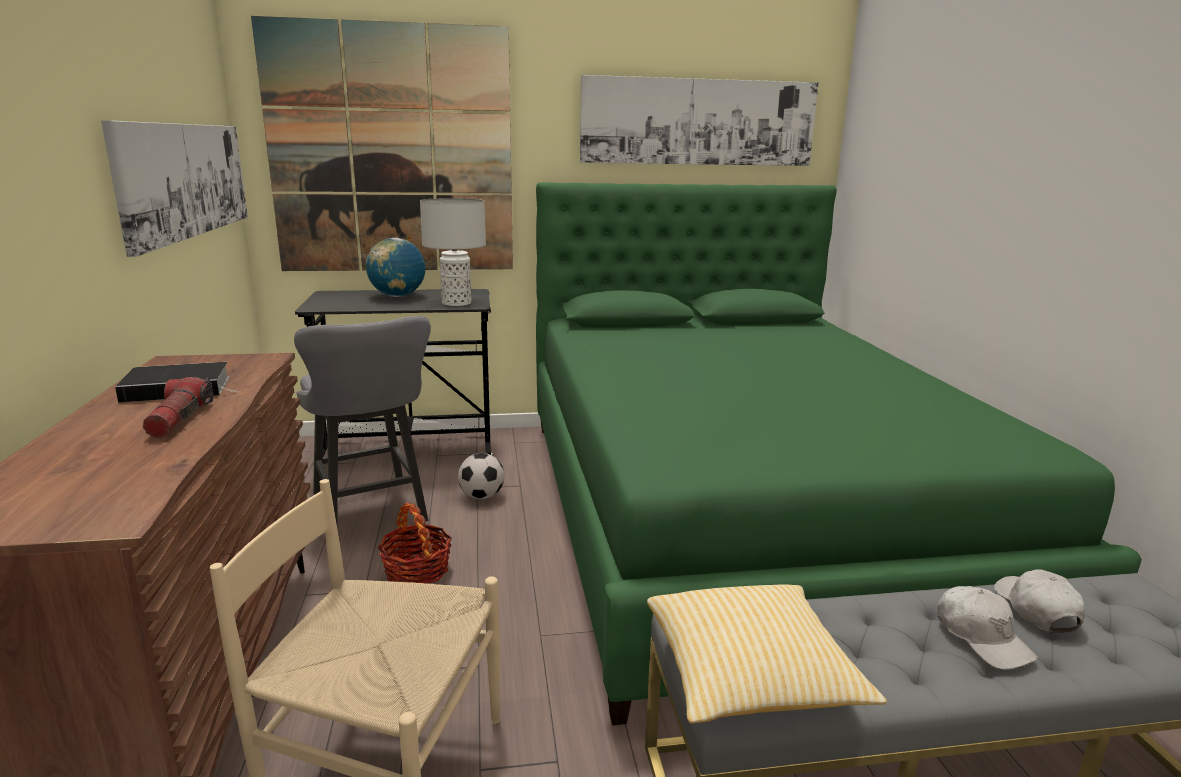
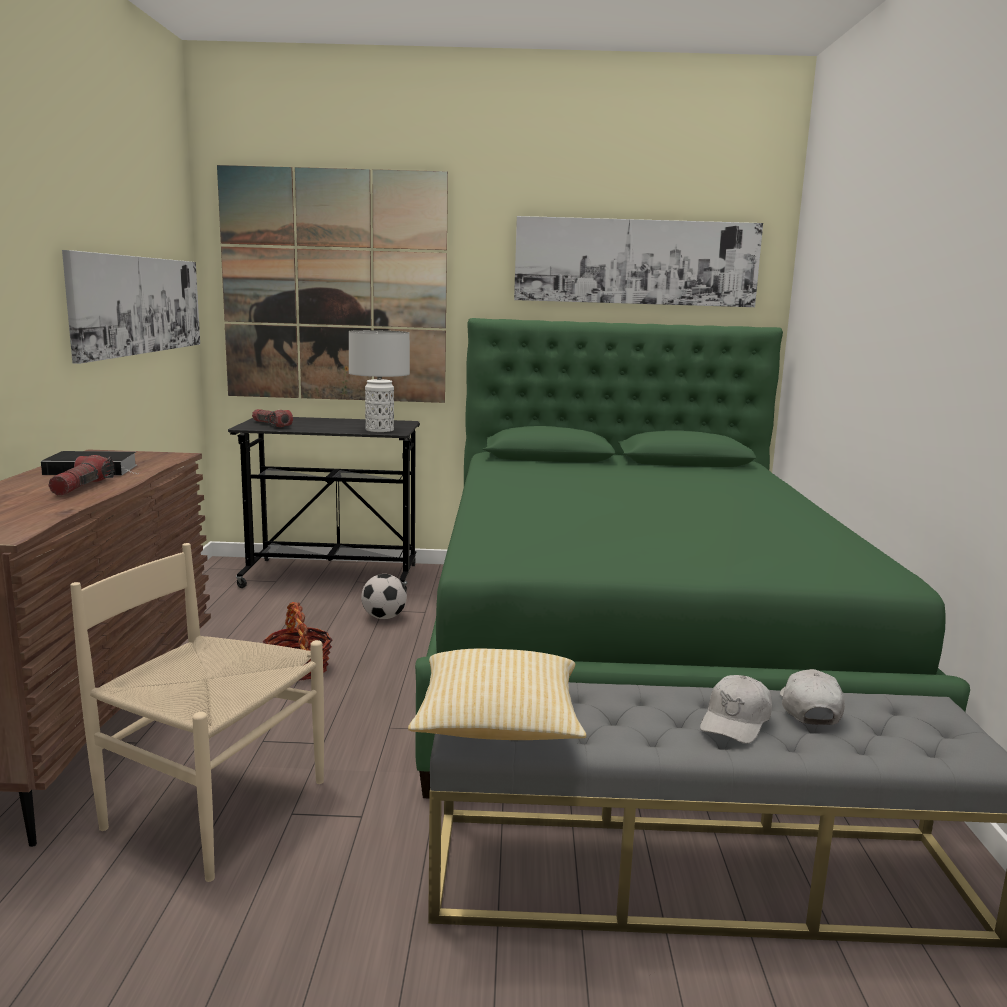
camera: 10 degrees right, 5 degrees down
grey stool [294,316,431,524] -> none
globe [366,238,426,297] -> none
white cap [937,586,1038,670] -> white cap turned 45 degrees clockwise [700,675,772,743]
none -> flashlight [252,409,293,427]

